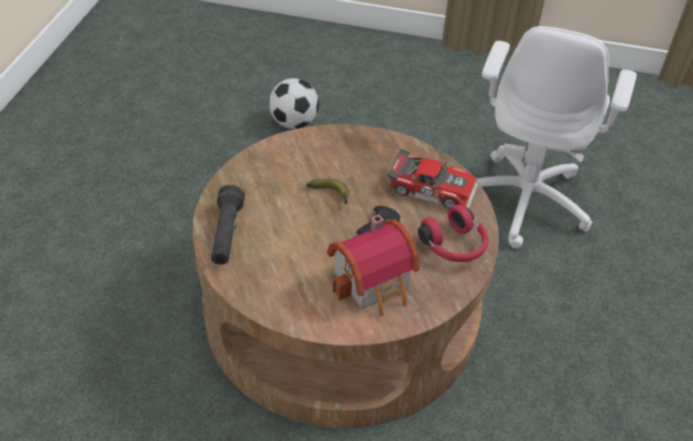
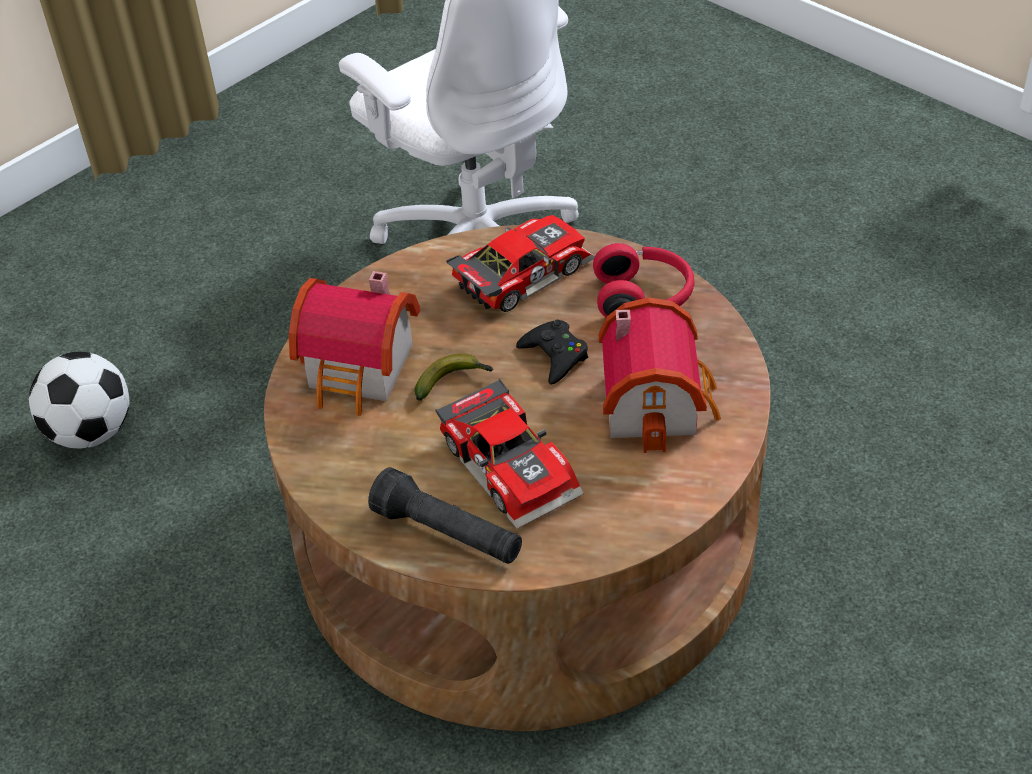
camera: 55 degrees left, 0 degrees up
none -> toy house [289,271,420,416]
none -> toy car [435,378,584,529]

